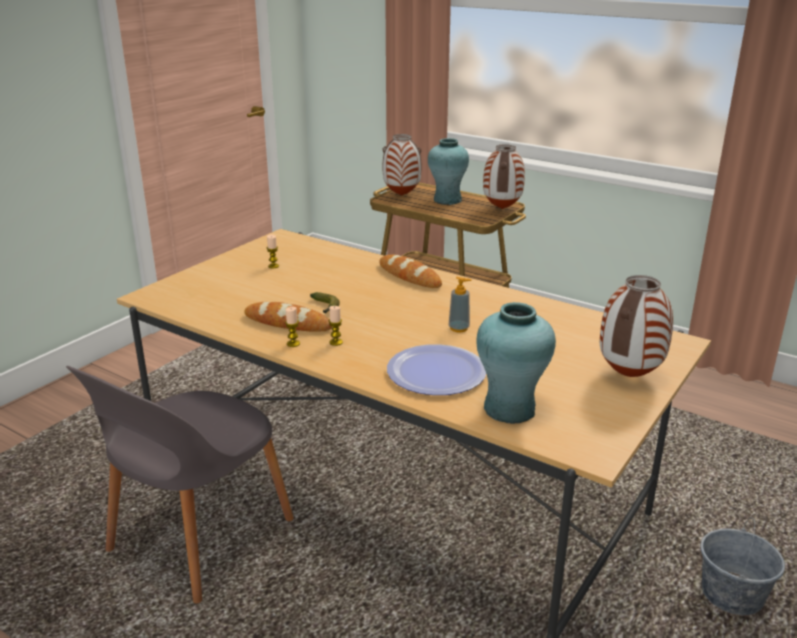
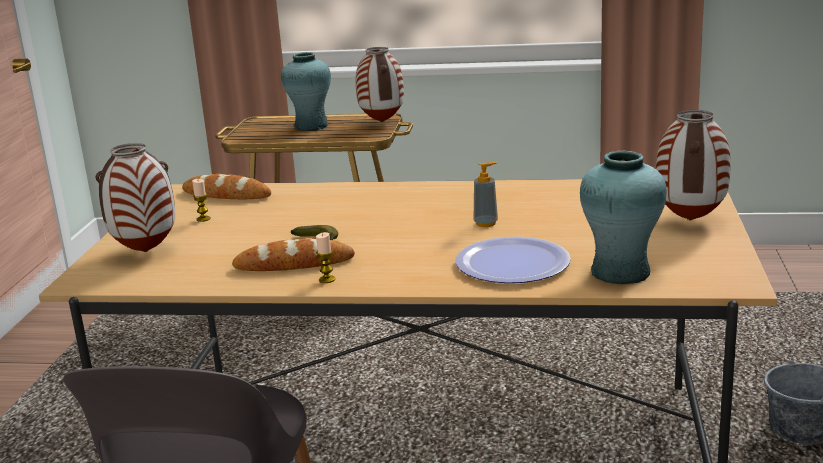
camera: 25 degrees left, 5 degrees down
candle [328,306,343,346] -> none
bread [379,255,442,288] -> bread moved to [182,174,271,199]
vase [383,134,421,196] -> vase moved to [96,143,175,252]

